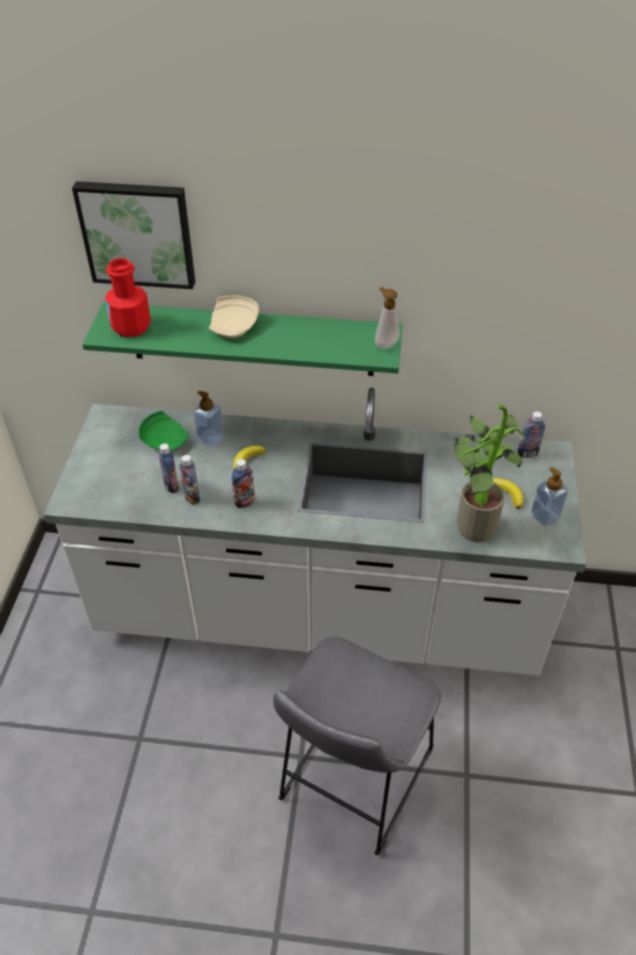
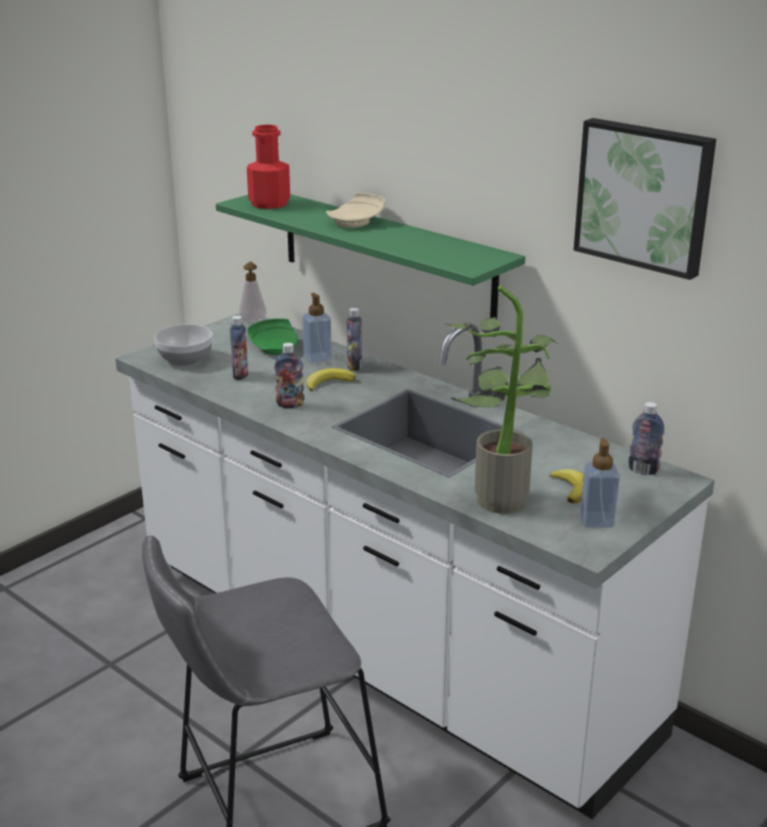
camera: 35 degrees right, 20 degrees down
picture [72,181,195,289] -> picture moved to [574,118,716,280]
bottle [179,455,200,505] -> bottle moved to [347,308,362,371]
soap dispenser [375,287,400,349] -> soap dispenser moved to [239,262,266,323]
none -> bowl [154,324,213,366]

